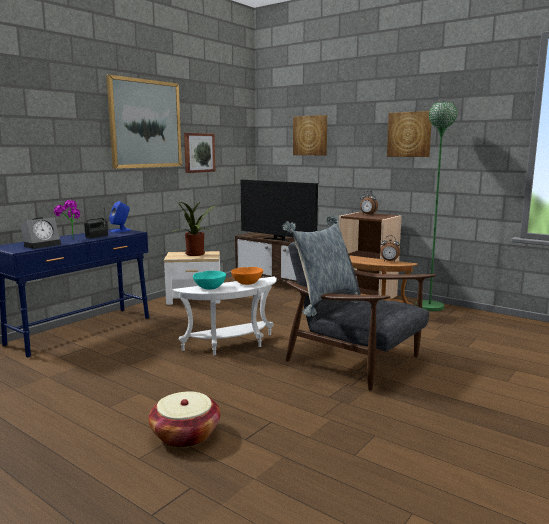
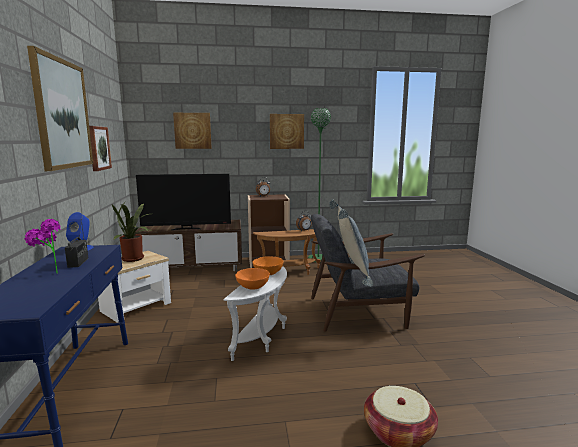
camera: 45 degrees left, 0 degrees up
alarm clock [20,217,61,249] -> none
turquoise bowl [193,271,226,290] -> orange bowl [235,268,270,290]

